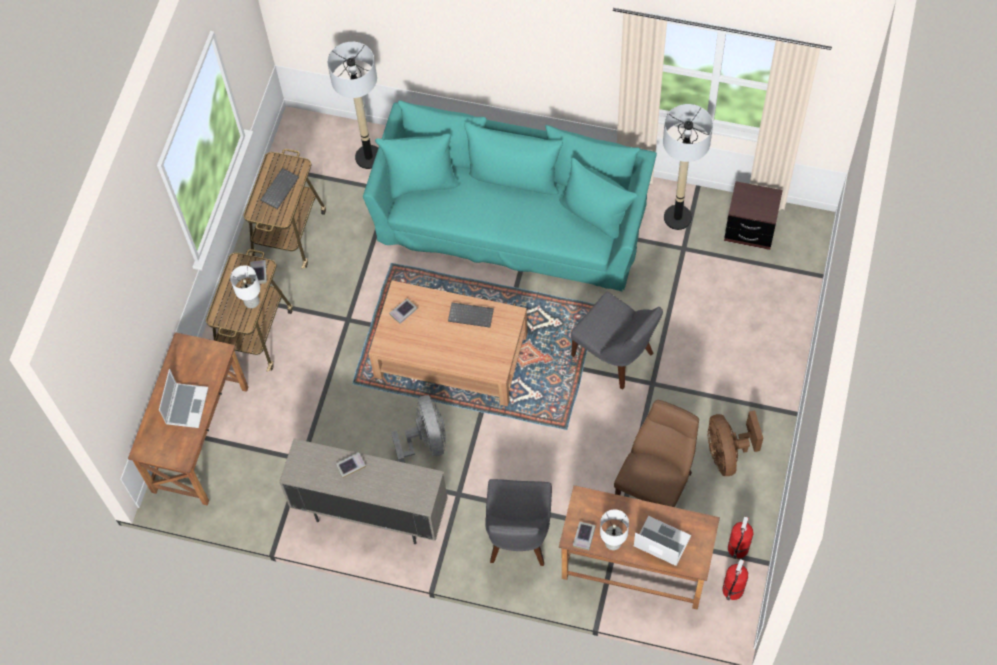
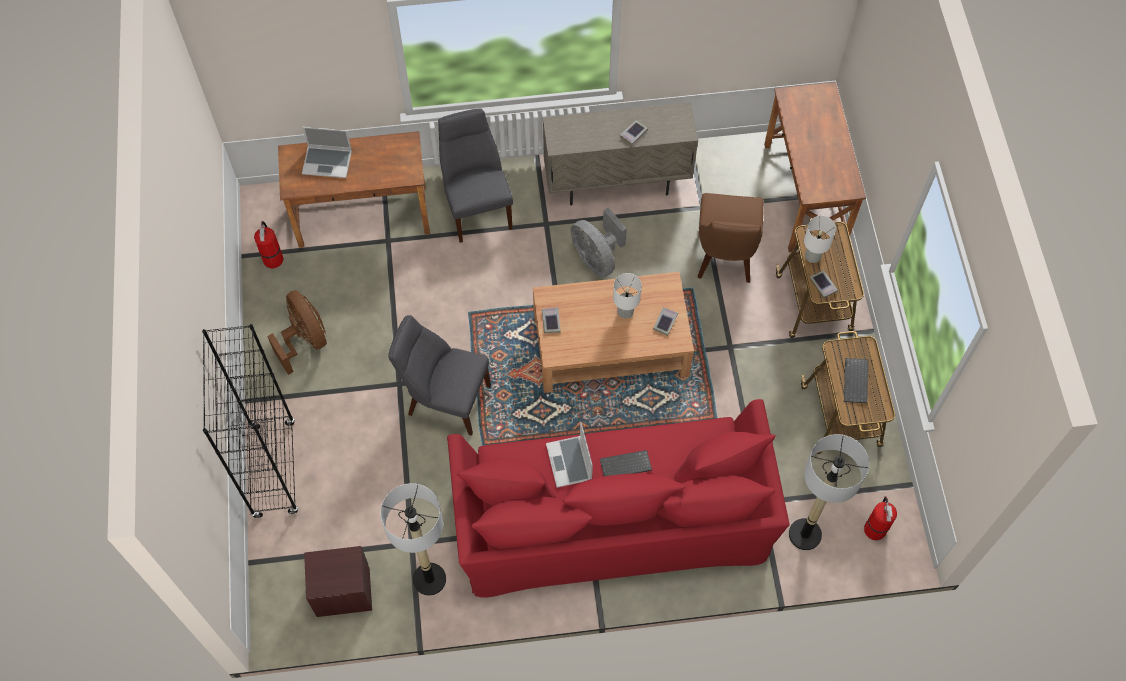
camera: 155 degrees right, 0 degrees up
laptop [159,369,208,428] -> laptop moved to [546,422,593,488]
turquoise sofa [363,100,657,291] -> red sofa [447,399,790,598]
keyboard [448,303,494,327] -> keyboard moved to [600,450,652,476]
book [573,521,596,550] -> book moved to [542,307,561,333]
white table lamp [600,509,629,550] -> white table lamp moved to [613,273,642,318]
brown chair [614,400,699,507] -> brown chair moved to [698,193,764,283]
fire extinguisher [722,559,748,600] -> fire extinguisher moved to [864,496,897,540]
none -> black bookcase [202,324,298,518]

